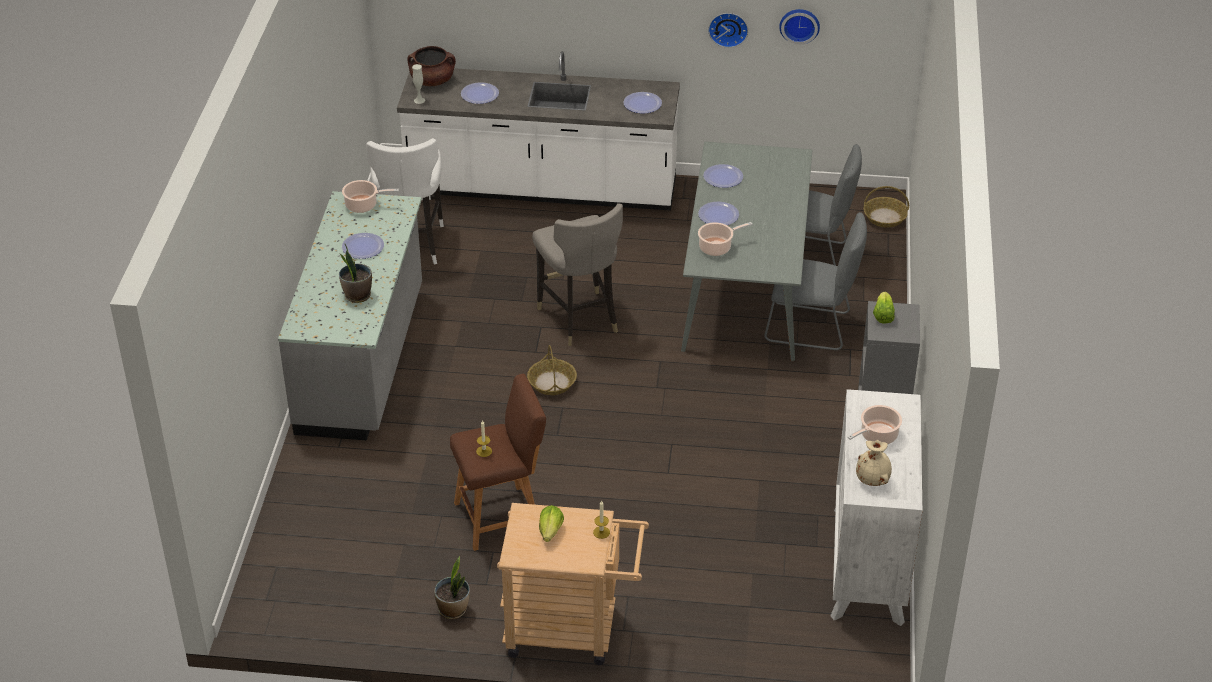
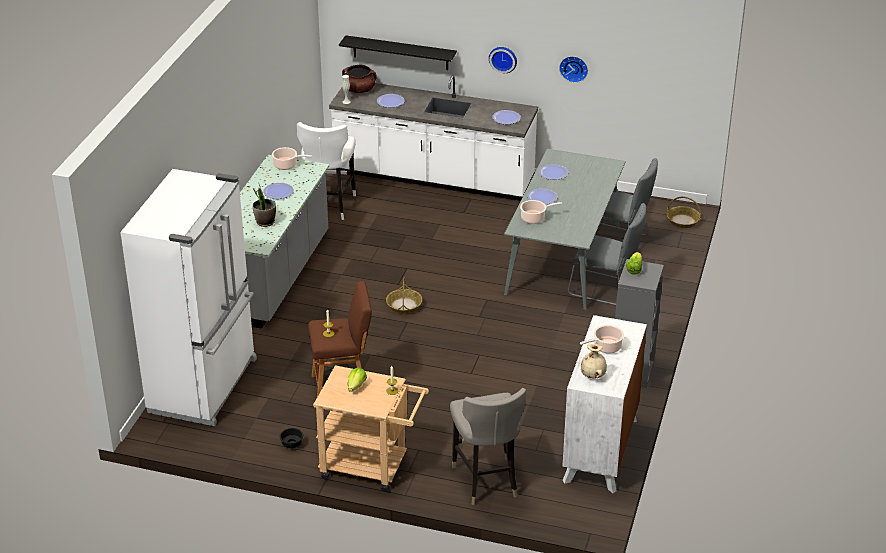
camera: 10 degrees right, 5 degrees down
potted plant [434,556,470,619] -> black bowl [279,428,303,448]
grey stool [532,203,623,346] -> grey stool moved to [450,388,526,505]
wall clock [779,9,820,45] -> wall clock moved to [489,47,517,73]
none -> white fridge [120,169,257,426]
none -> black shelf [339,35,457,70]

